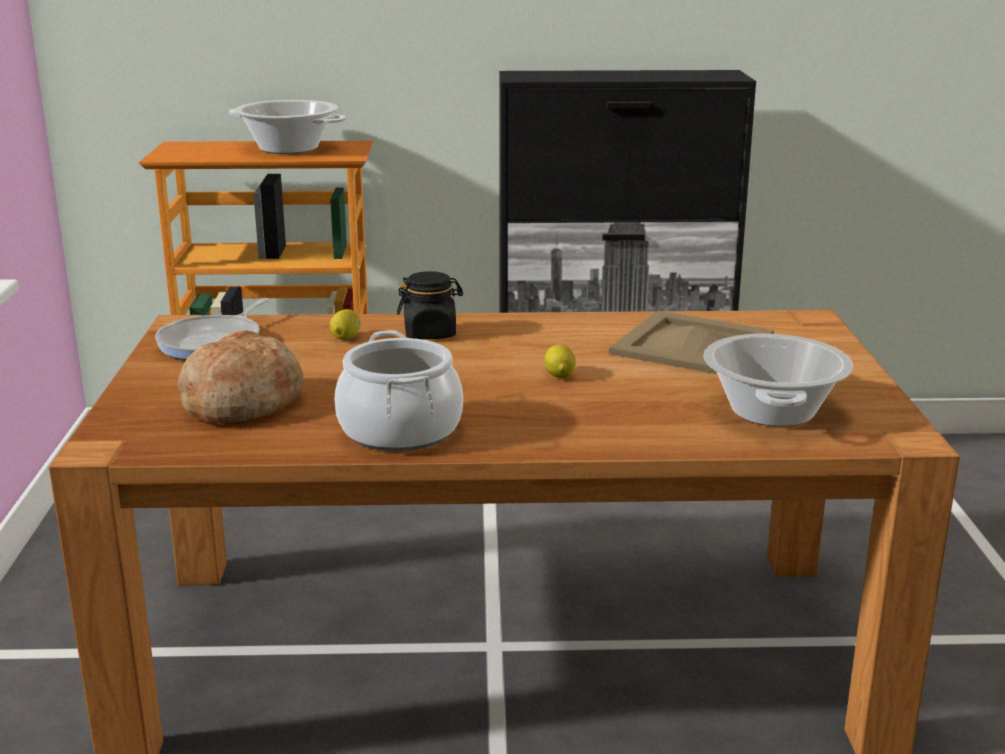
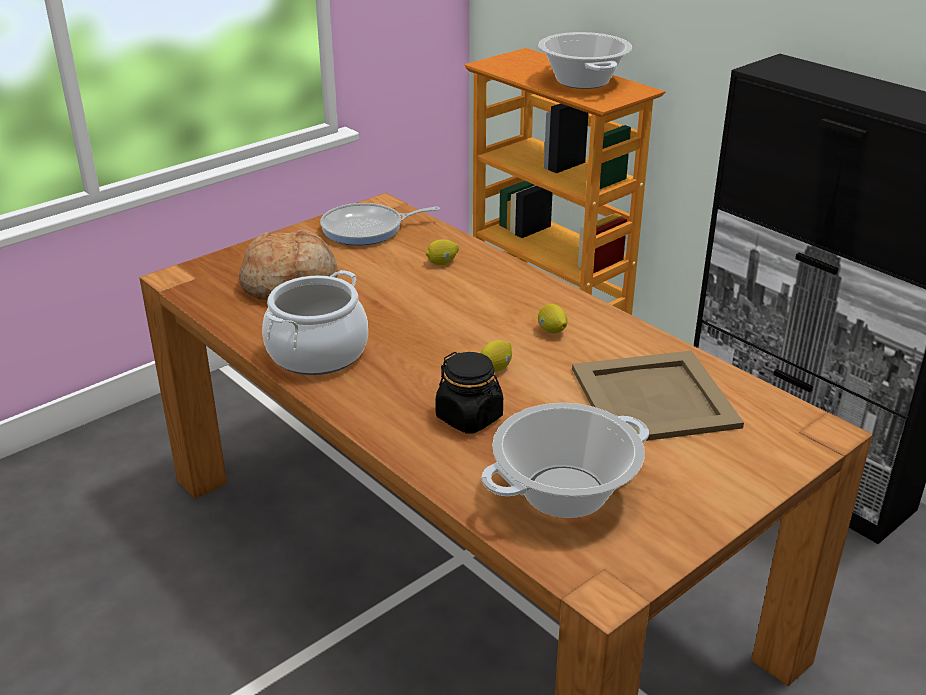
camera: 50 degrees right, 10 degrees up
black jar [397,271,463,339] -> black jar moved to [435,352,503,434]
none -> lemon [538,304,567,333]

